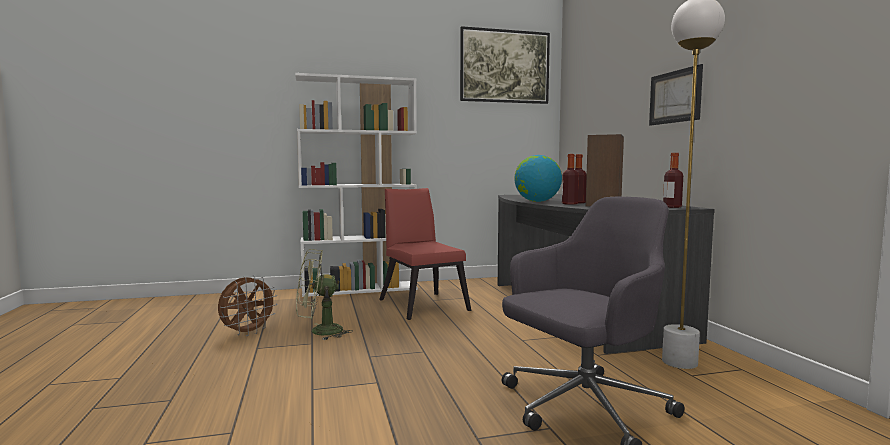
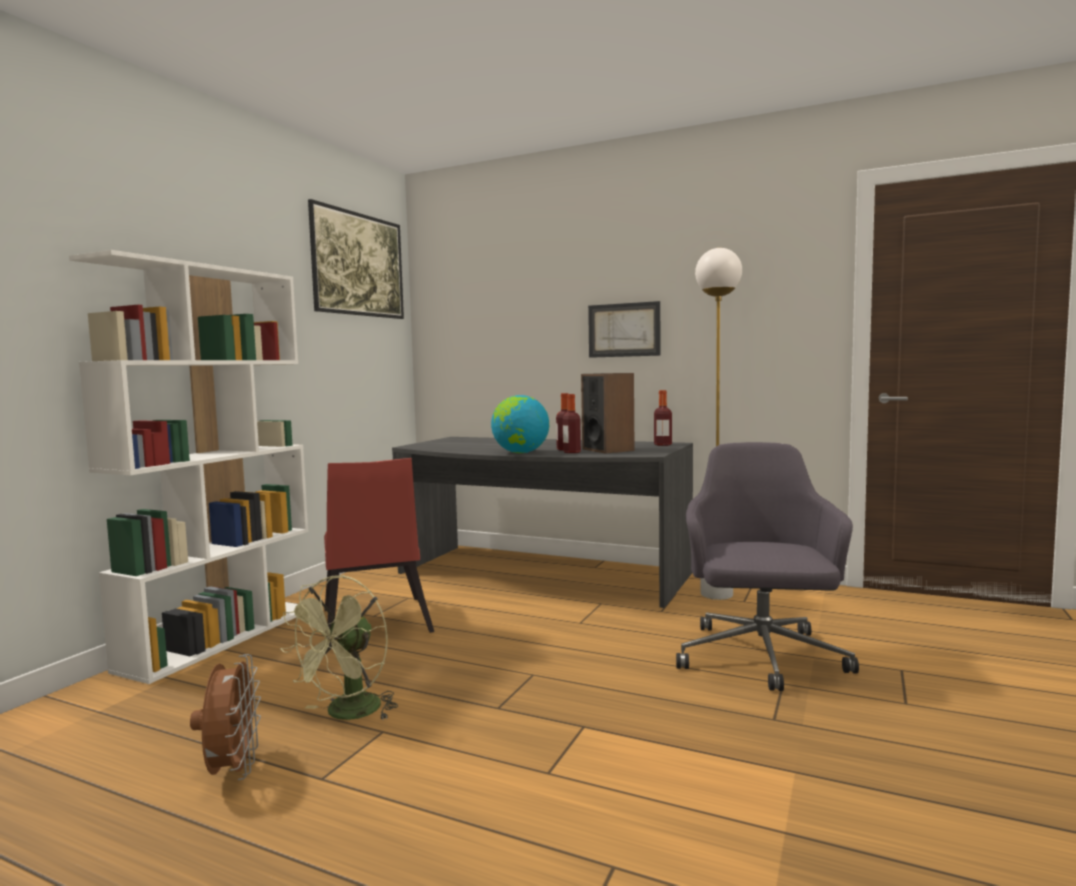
camera: 50 degrees left, 0 degrees up
red chair [379,188,471,320] -> red chair turned 120 degrees counterclockwise [324,458,434,649]

